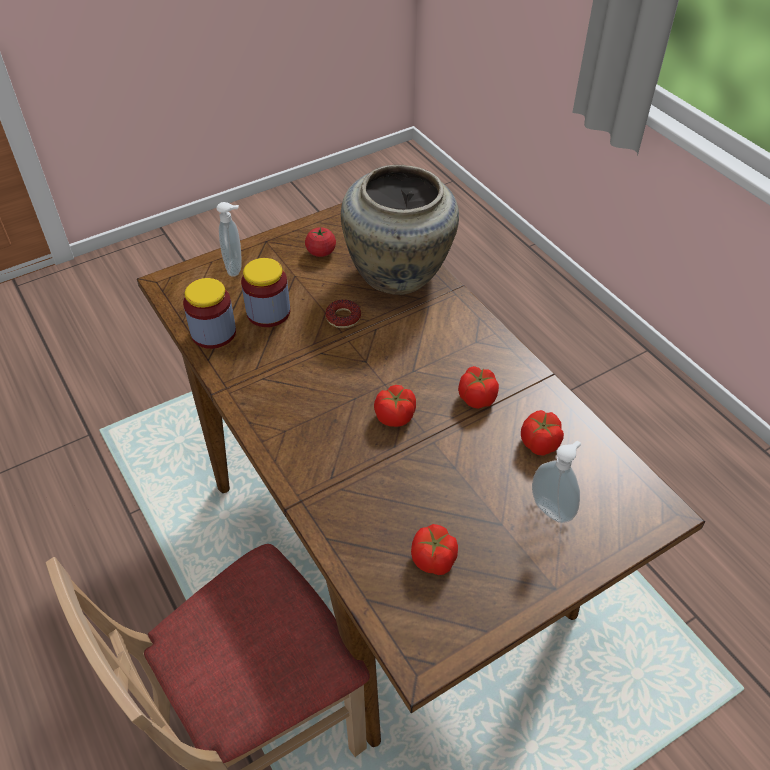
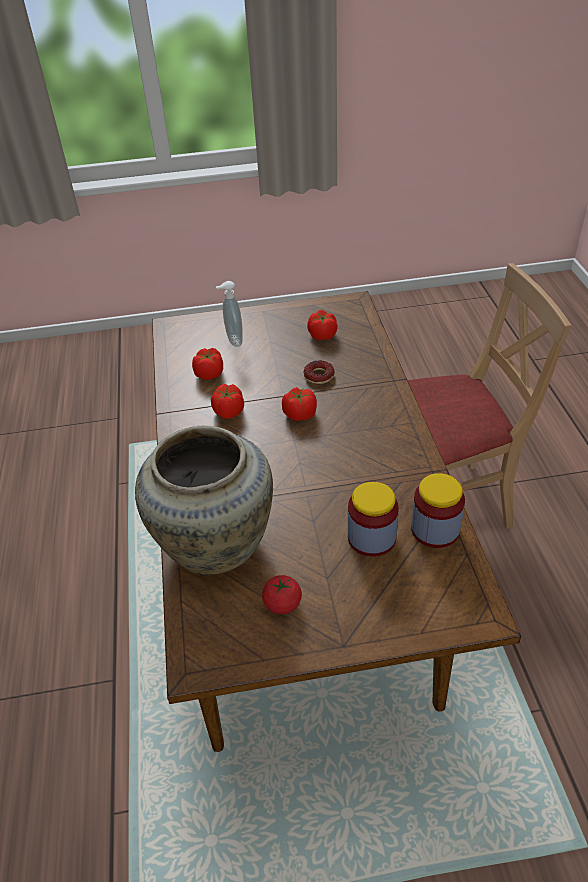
camera: 155 degrees left, 5 degrees down
soap dispenser [216,202,242,277] -> none
donut [325,300,361,328] -> donut moved to [304,361,335,384]

